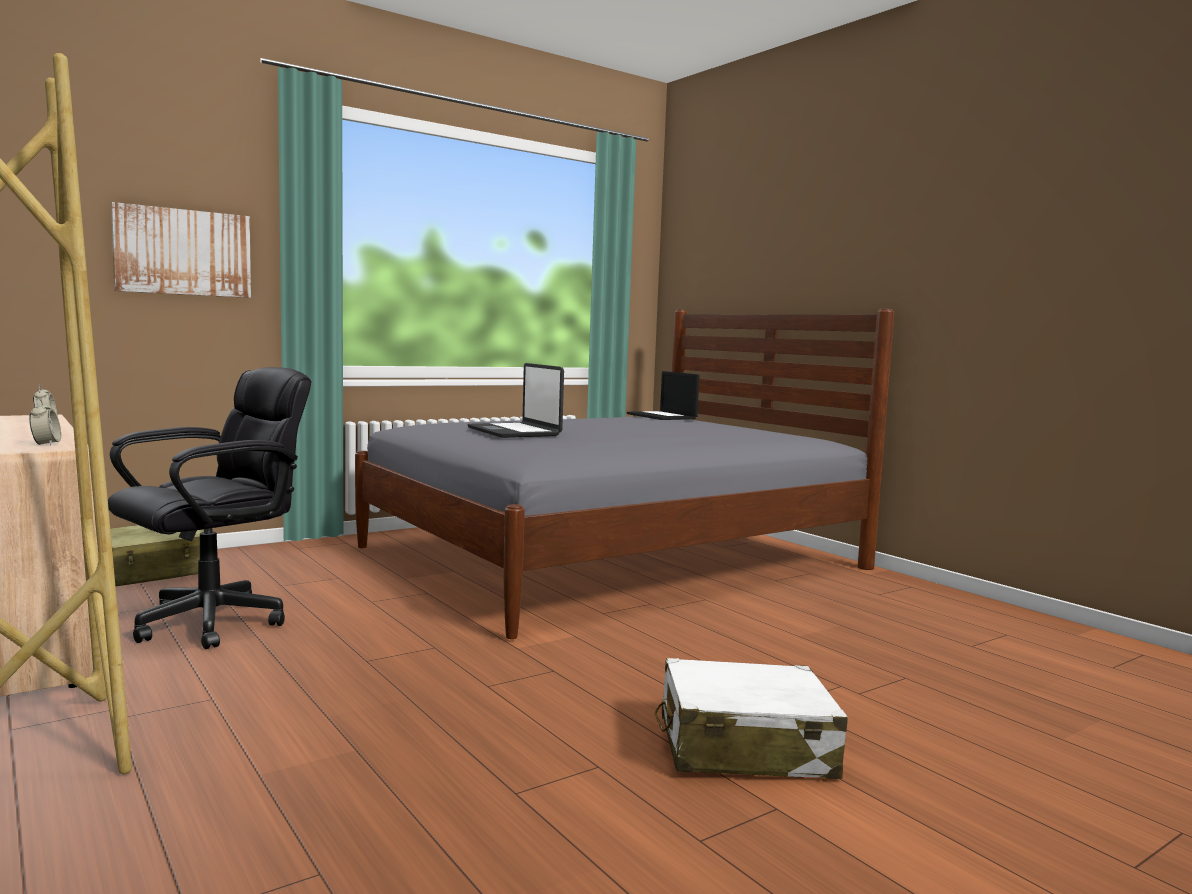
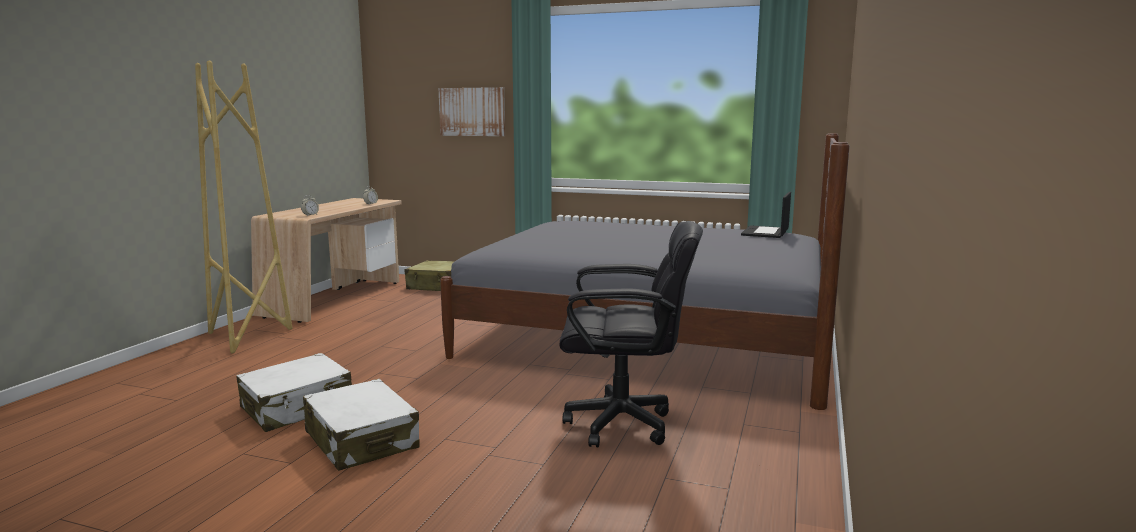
camera: 55 degrees right, 5 degrees up
black office chair [108,367,311,649] -> black office chair moved to [559,221,703,447]
laptop [467,363,564,438] -> none
none -> white suitcase [236,353,352,432]

